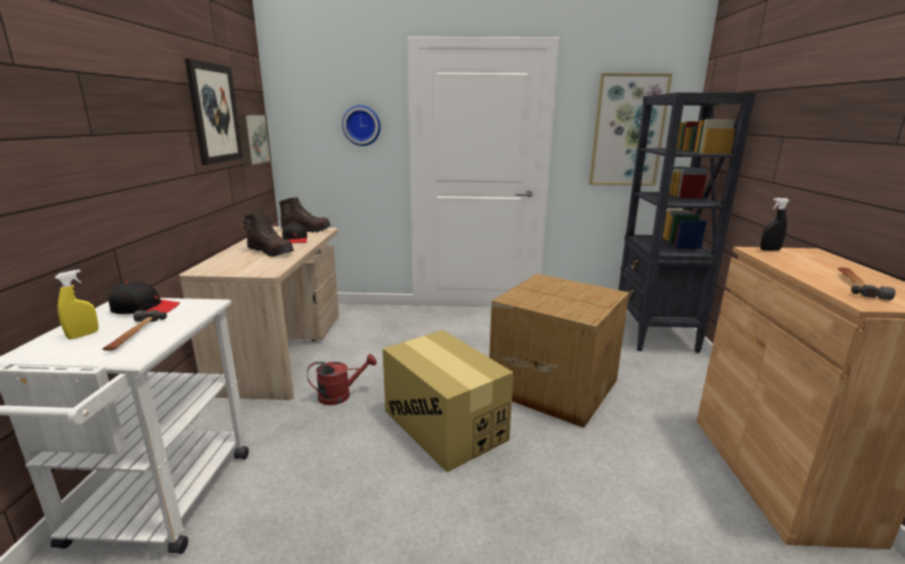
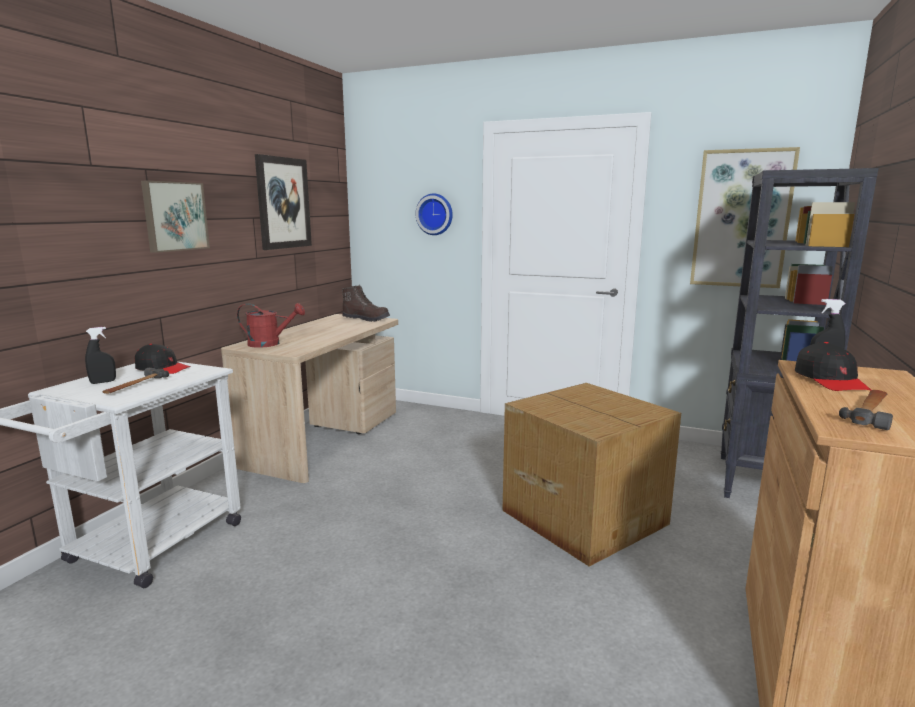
camera: 20 degrees right, 5 degrees down
yellow spray bottle [55,269,99,339] -> black spray bottle [85,327,116,384]
picture [239,114,272,166] -> picture moved to [141,181,210,253]
brown boot [243,211,294,257] -> none
black cap [282,221,307,243] -> black cap moved to [795,342,871,391]
red watering can [307,354,377,405] -> red watering can moved to [237,303,305,348]
cardboard box [383,330,514,472] -> none

